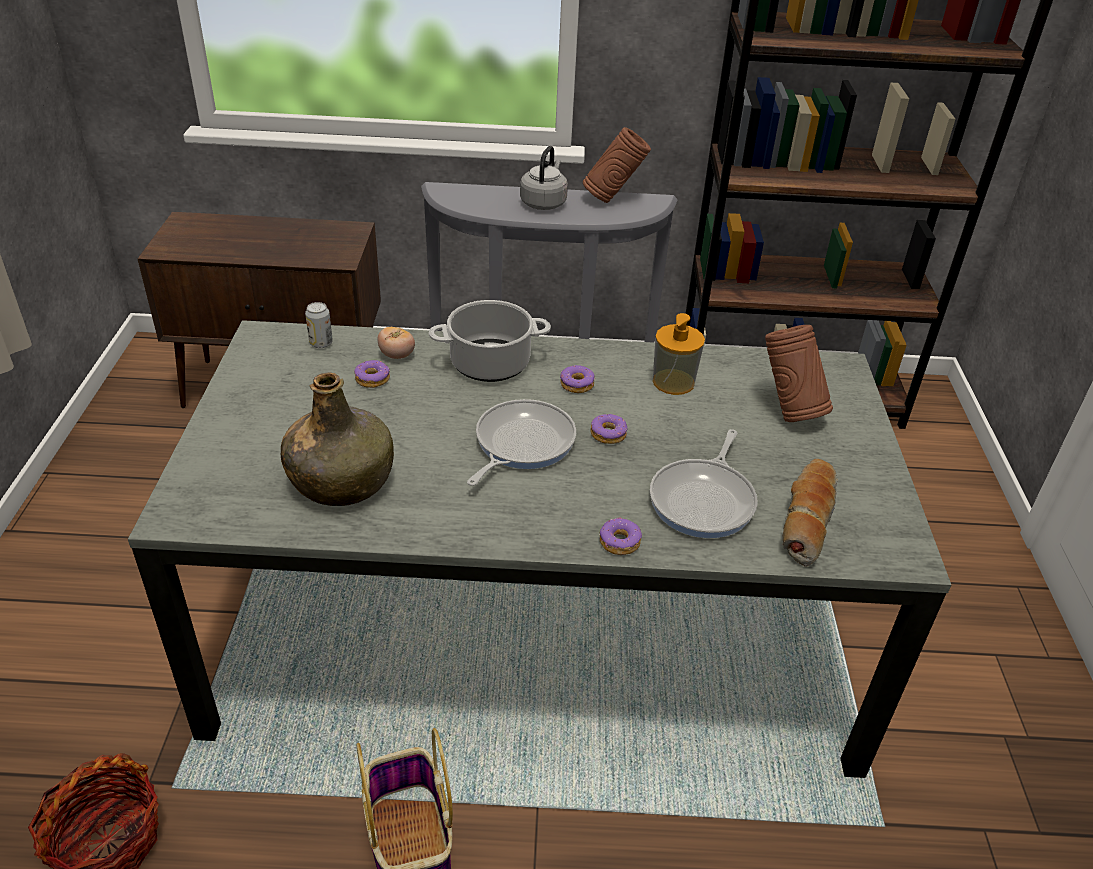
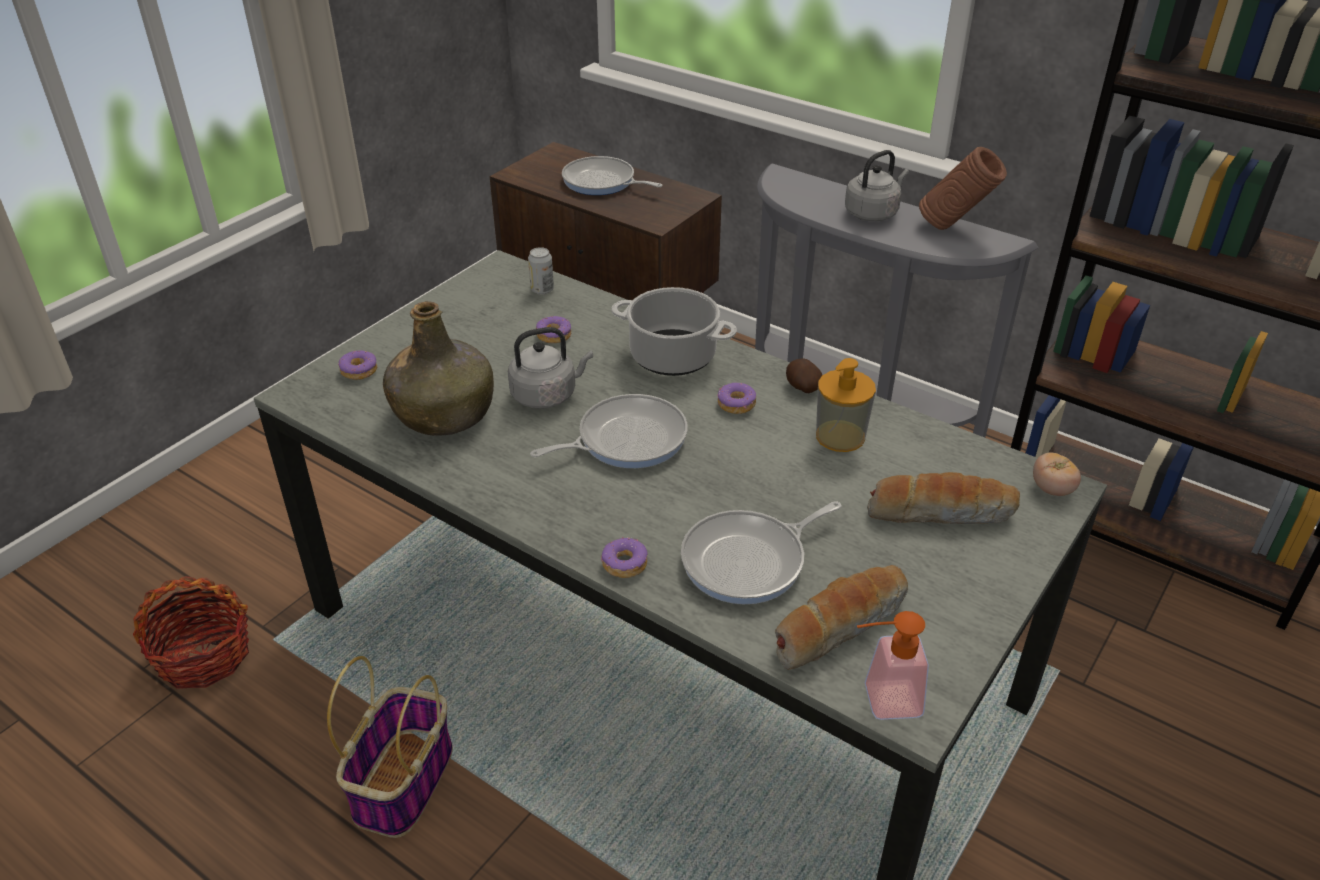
camera: 35 degrees right, 0 degrees up
tomato [377,327,415,359] -> tomato moved to [1033,452,1081,496]
donut [590,414,628,444] -> donut moved to [338,350,377,380]
brown vase [765,325,833,422] -> bread [867,472,1020,524]
none -> grey kettle [508,327,593,409]
none -> frying pan [562,156,662,195]
none -> potato [786,358,822,393]
none -> soap dispenser [857,611,929,720]

